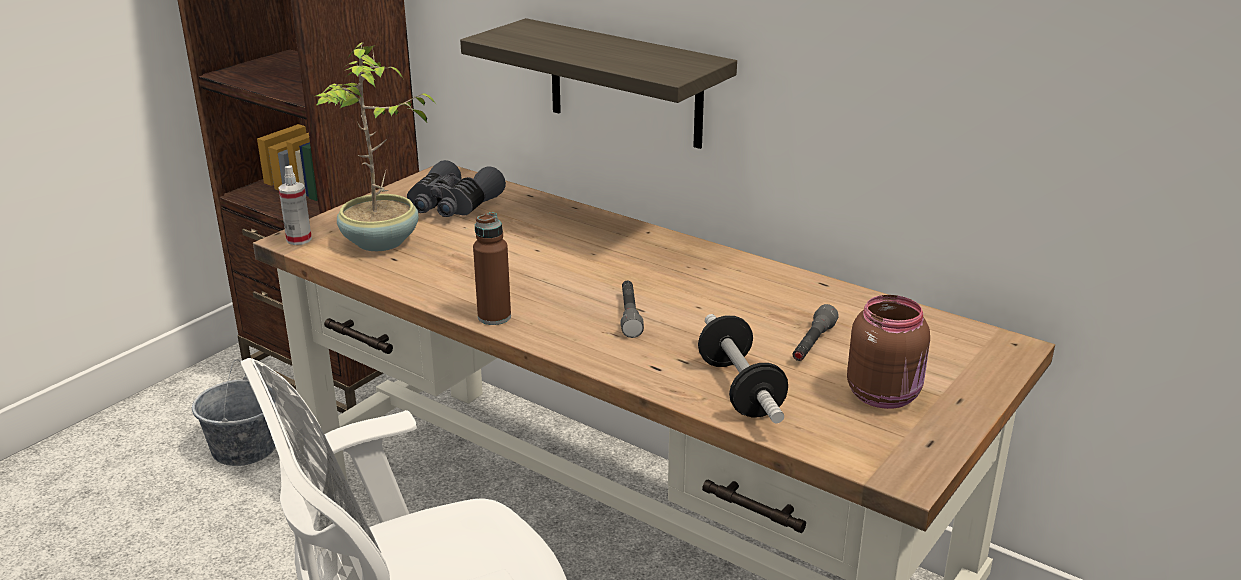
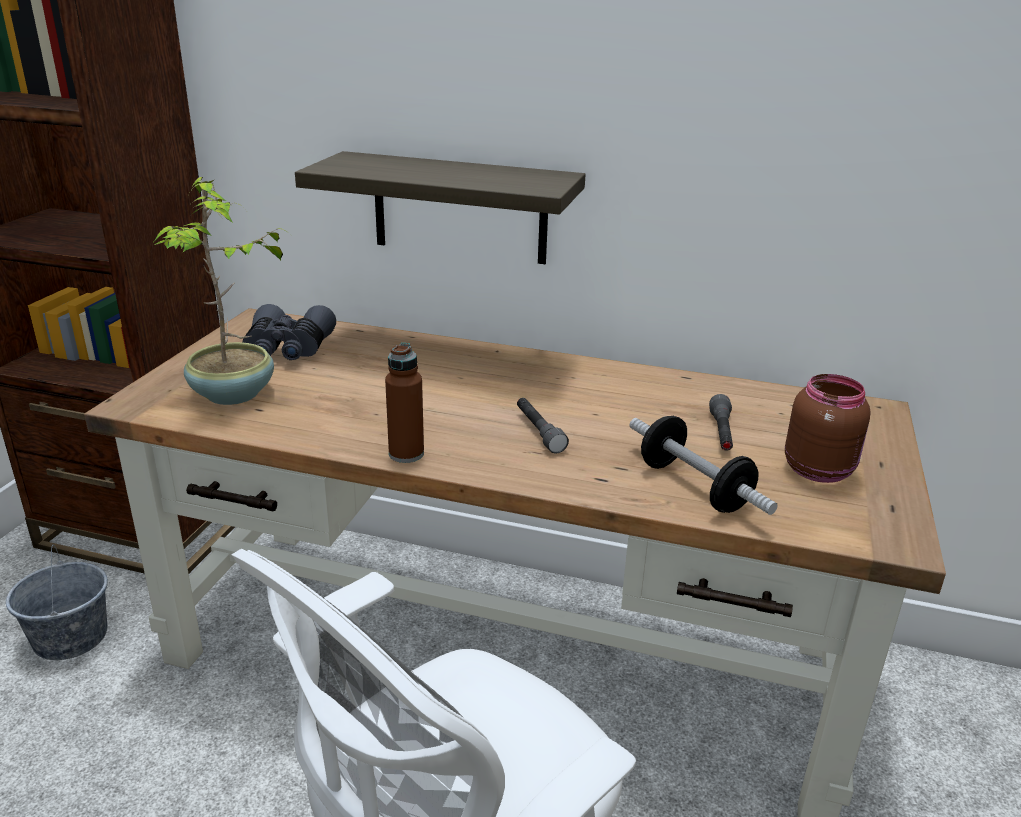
camera: 20 degrees left, 0 degrees up
spray bottle [278,165,312,245] -> none

